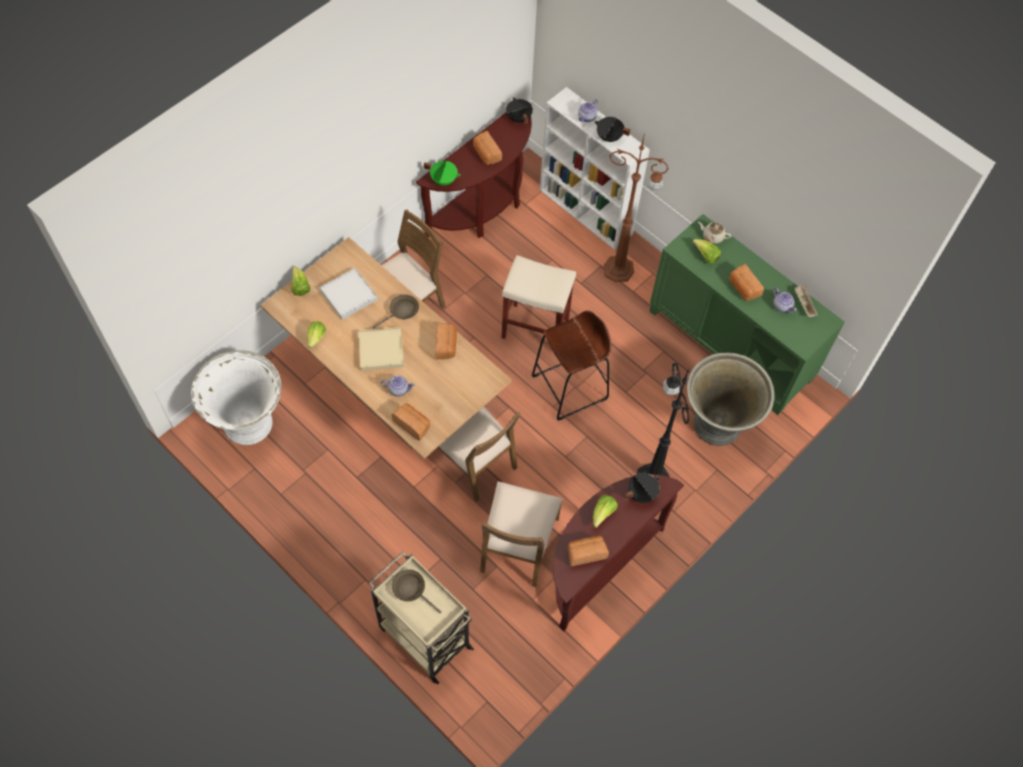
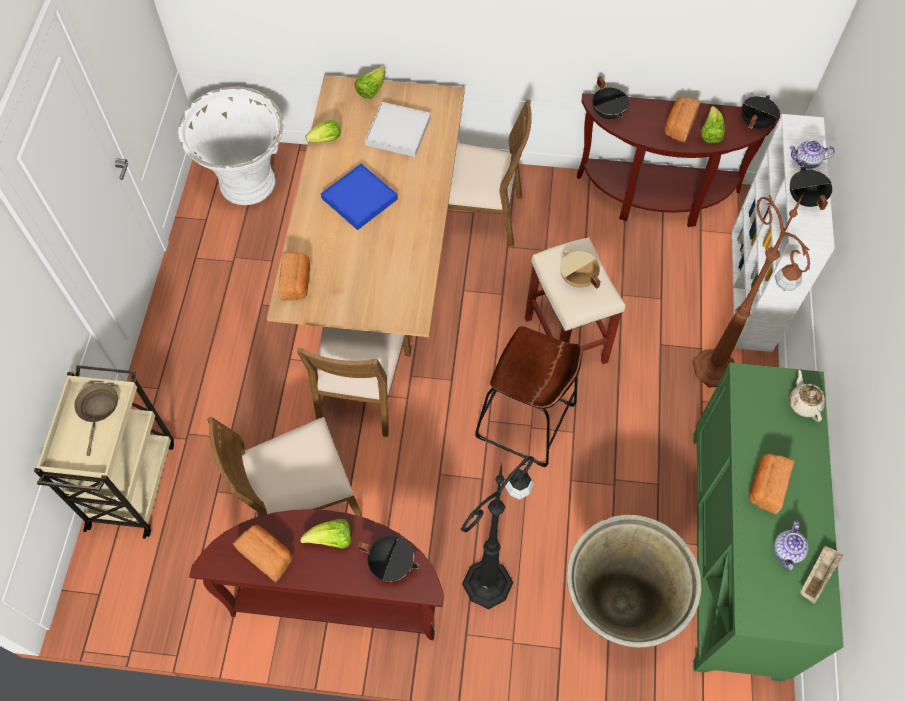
camera: 55 degrees right, 0 degrees up
beige tray [358,327,404,371] -> blue tray [321,164,398,230]
brown frying pan [373,294,419,328] -> none
teapot [381,375,415,397] -> none
green cooking pot [424,161,461,186] -> black cooking pot [593,76,629,119]
bread [435,323,457,359] -> none
lettuce [693,239,721,264] -> lettuce moved to [700,106,725,143]
none -> beige cooking pot [560,250,601,289]

